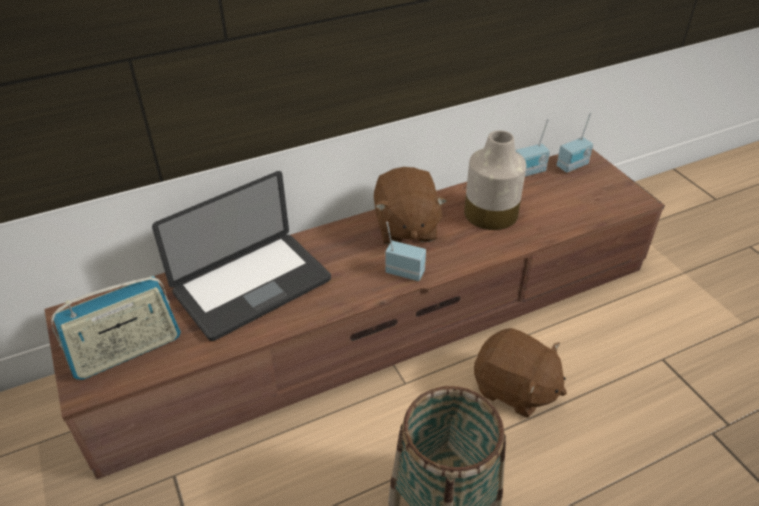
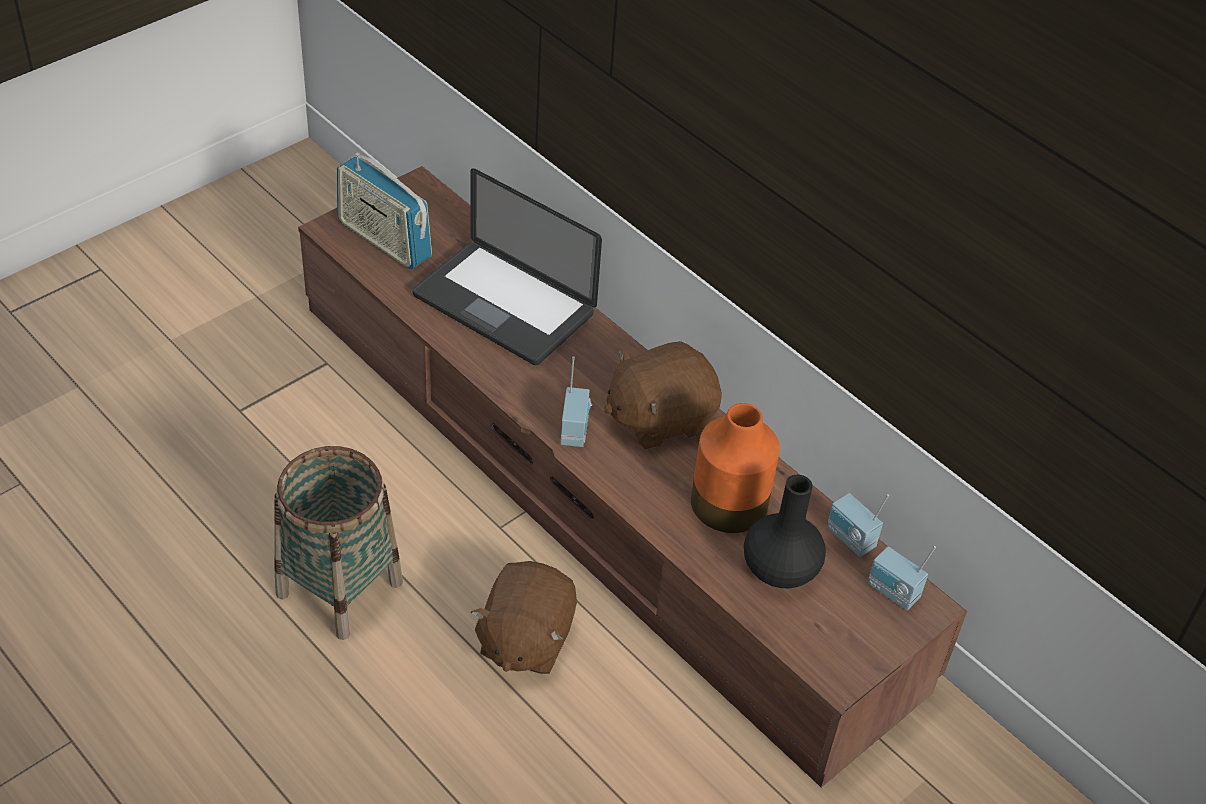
camera: 70 degrees right, 5 degrees up
beige vase [464,130,526,230] -> orange vase [691,403,780,533]
none -> black vase [744,475,826,588]

